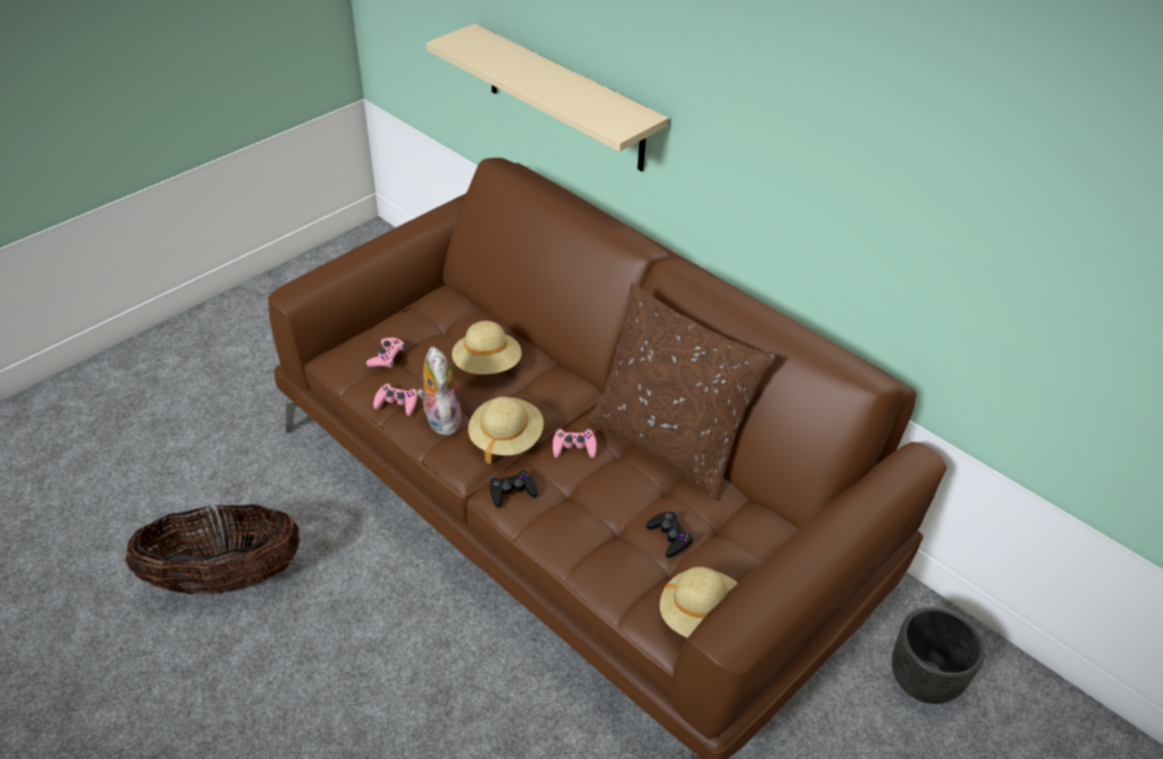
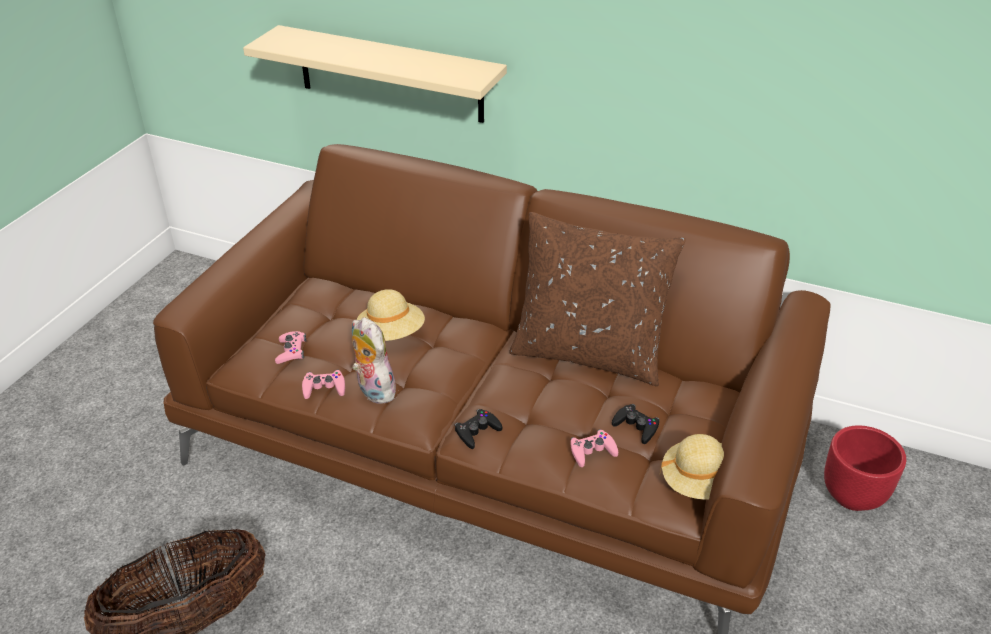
camera: 20 degrees left, 5 degrees down
beige hat [468,397,544,464] -> none
pink game controller [553,429,597,458] -> pink game controller moved to [570,429,618,467]
black planter [892,606,985,704] -> red planter [824,425,906,511]

